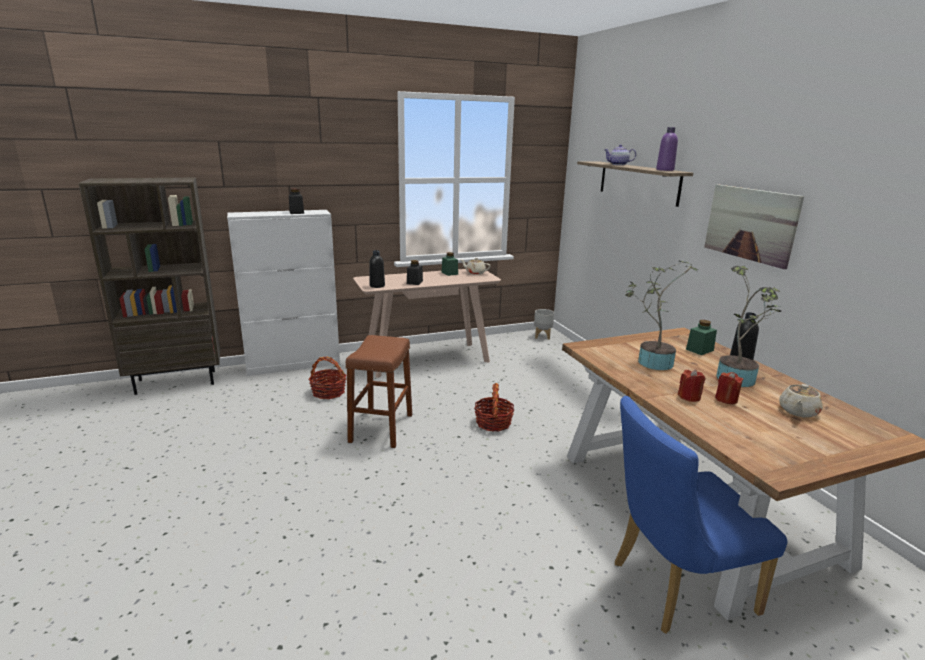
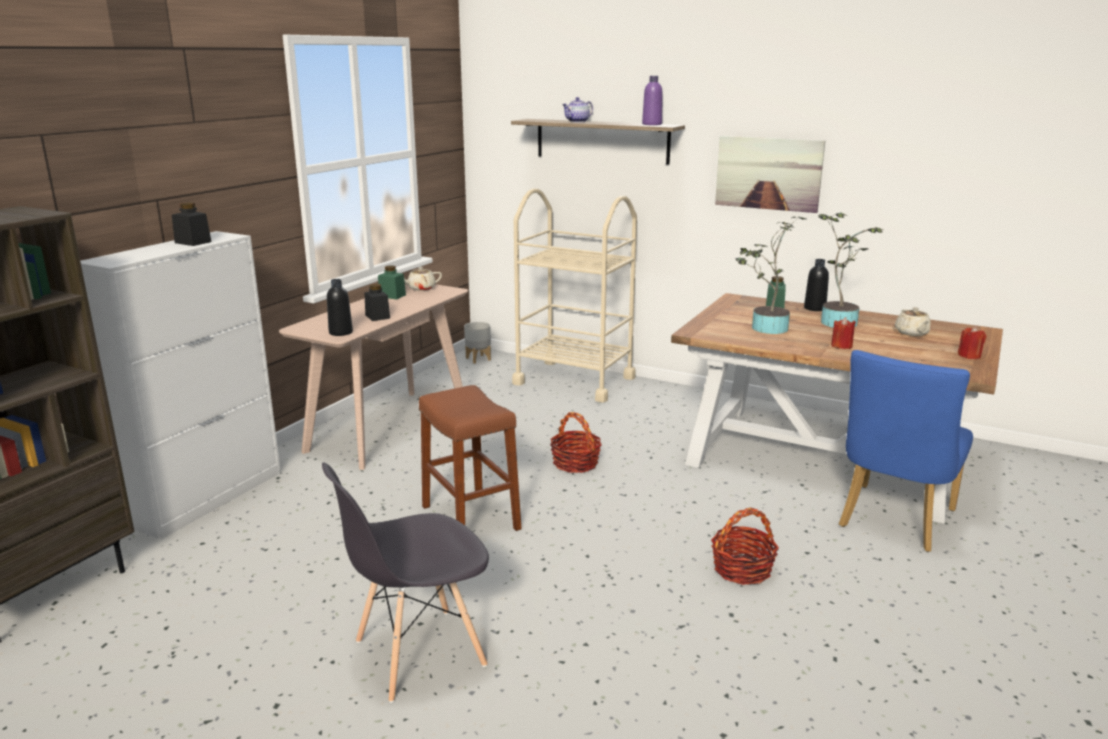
camera: 40 degrees left, 0 degrees up
basket [308,357,347,399] -> basket moved to [711,508,779,585]
red candle [715,372,744,404] -> red candle moved to [958,326,986,359]
none -> grey chair [322,462,489,703]
none -> beige cart [512,188,637,403]

